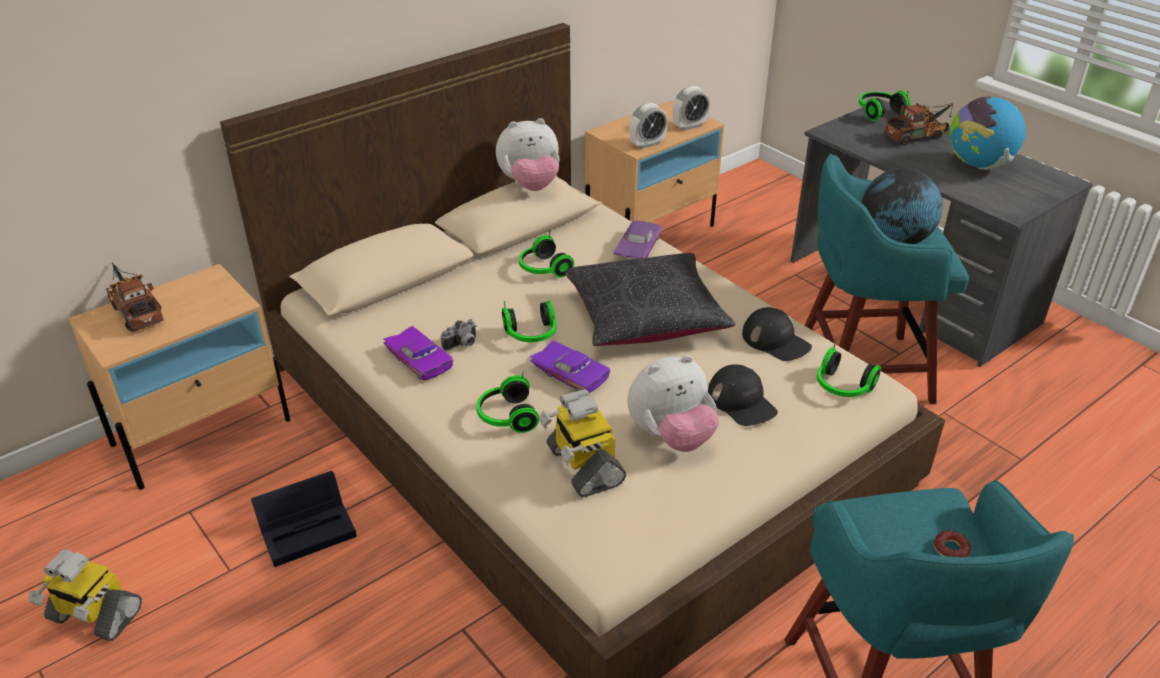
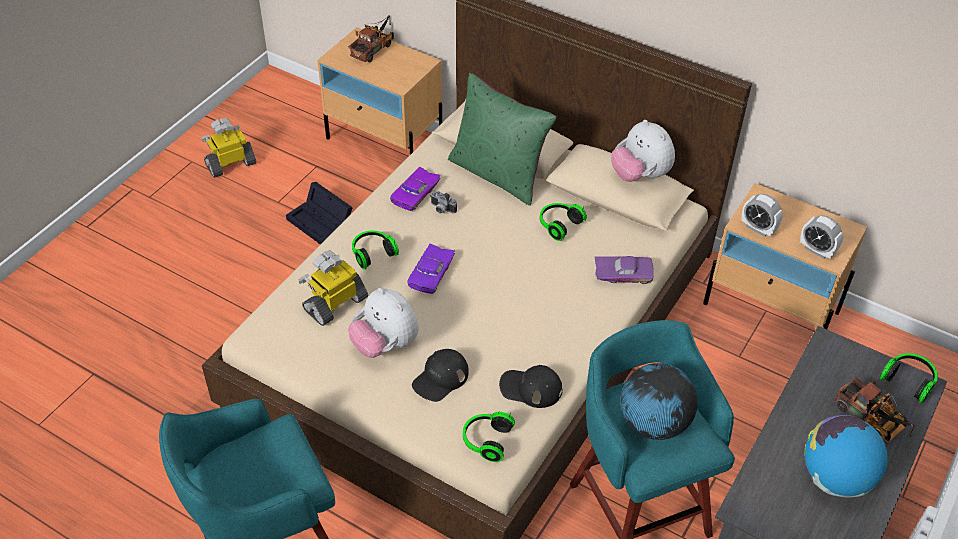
camera: 70 degrees right, 10 degrees up
toy robot [28,549,142,641] -> toy robot turned 60 degrees clockwise [202,118,256,178]
headphones [502,300,557,342] -> none
black pillow [565,253,736,346] -> none
black cap [742,307,812,361] -> black cap turned 75 degrees clockwise [499,365,563,408]
donut [934,530,971,557] -> none
none -> green pillow [448,73,557,206]

